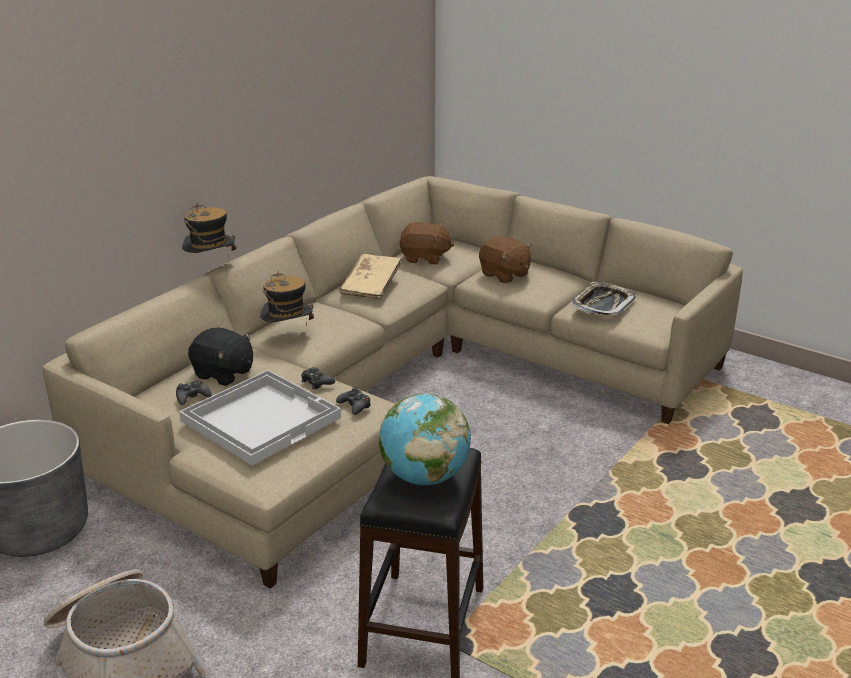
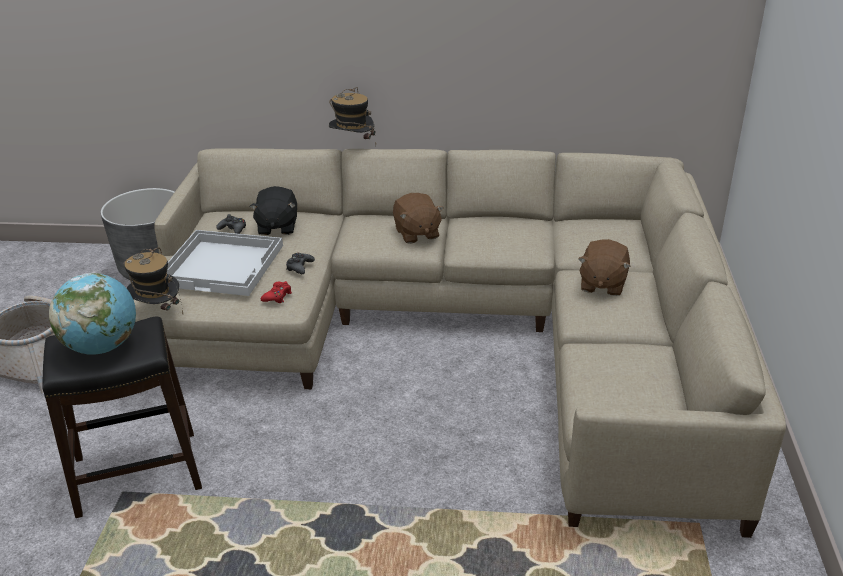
camera: 60 degrees right, 5 degrees up
hat [260,271,314,326] -> hat moved to [124,248,183,314]
black game controller [336,387,371,415] -> red game controller [261,281,292,303]
beige book [340,254,401,299] -> none
brown plush toy [399,222,454,265] -> brown plush toy moved to [393,193,444,244]
tray [572,282,635,316] -> none

